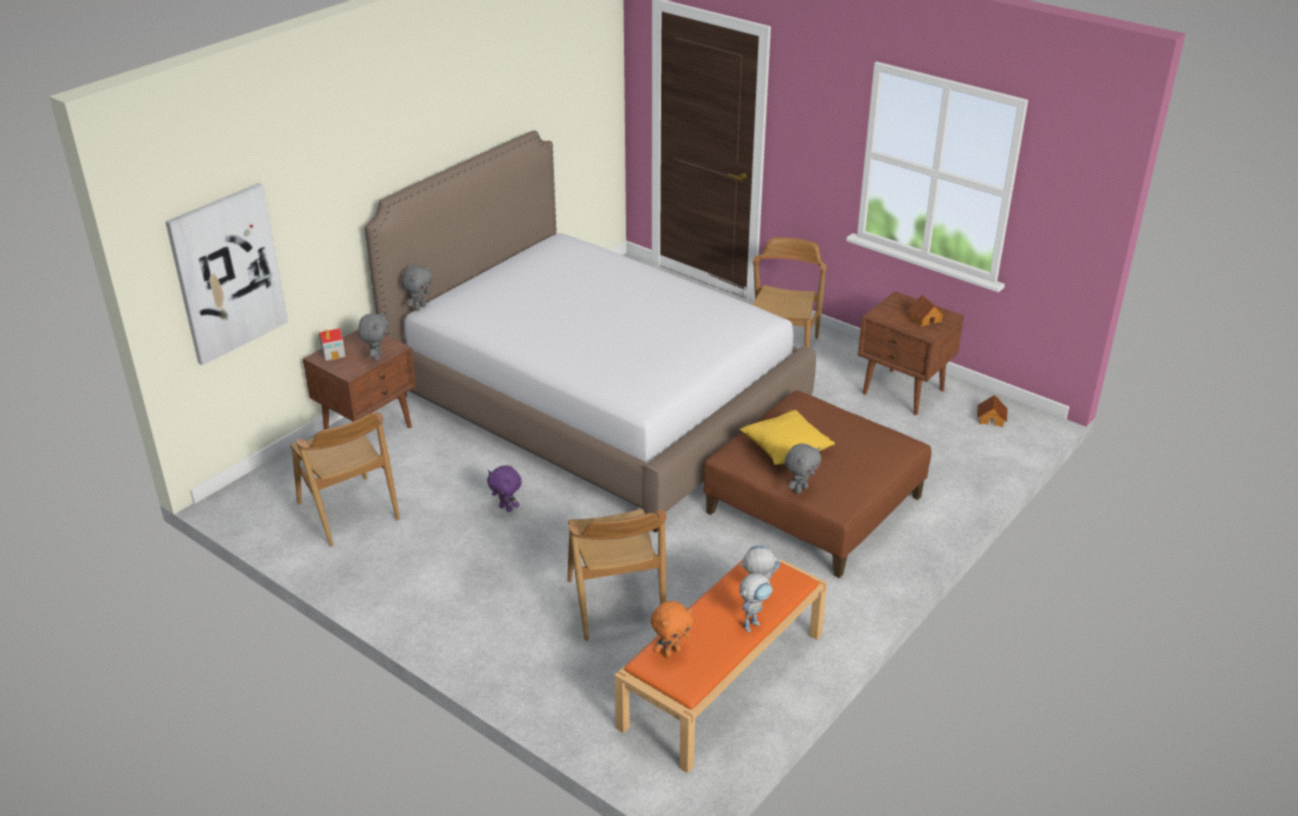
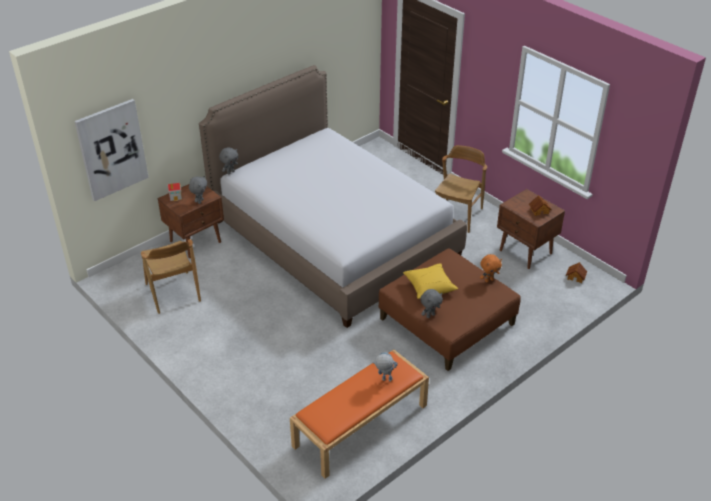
camera: 10 degrees right, 5 degrees up
purple plush toy [487,465,522,512] -> none
brown chair [568,509,666,641] -> none
orange plush toy [651,601,693,657] -> orange plush toy moved to [480,254,502,282]
toy robot [739,573,773,632] -> none

